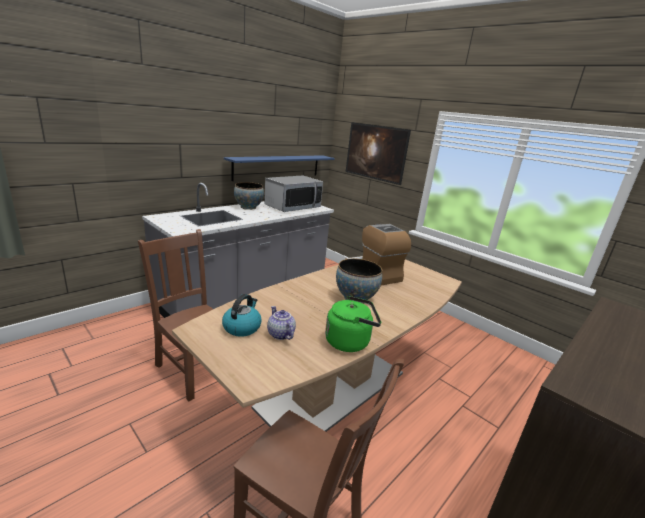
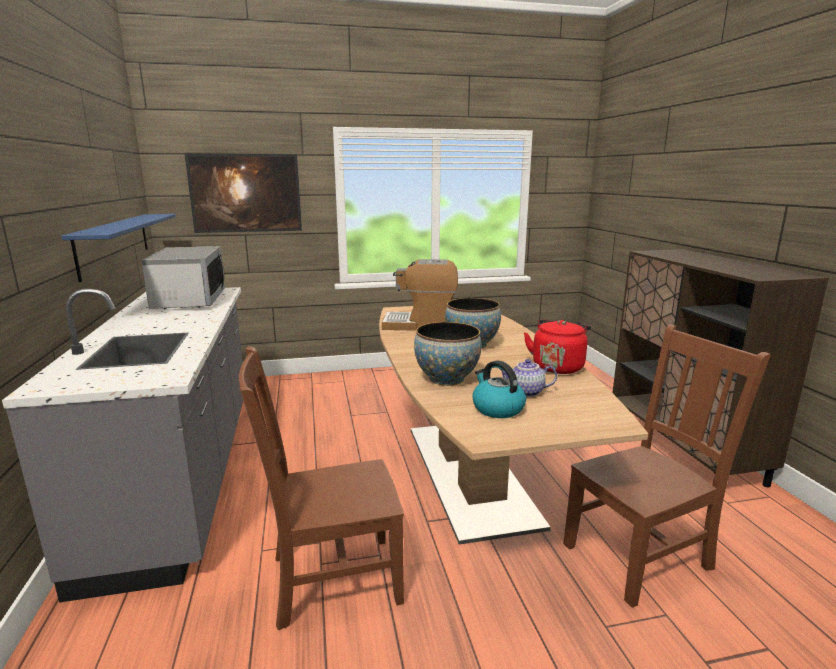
camera: 55 degrees left, 5 degrees down
bowl [234,182,264,210] -> bowl moved to [414,322,482,386]
green kettle [325,296,381,352] -> red kettle [524,320,591,374]

